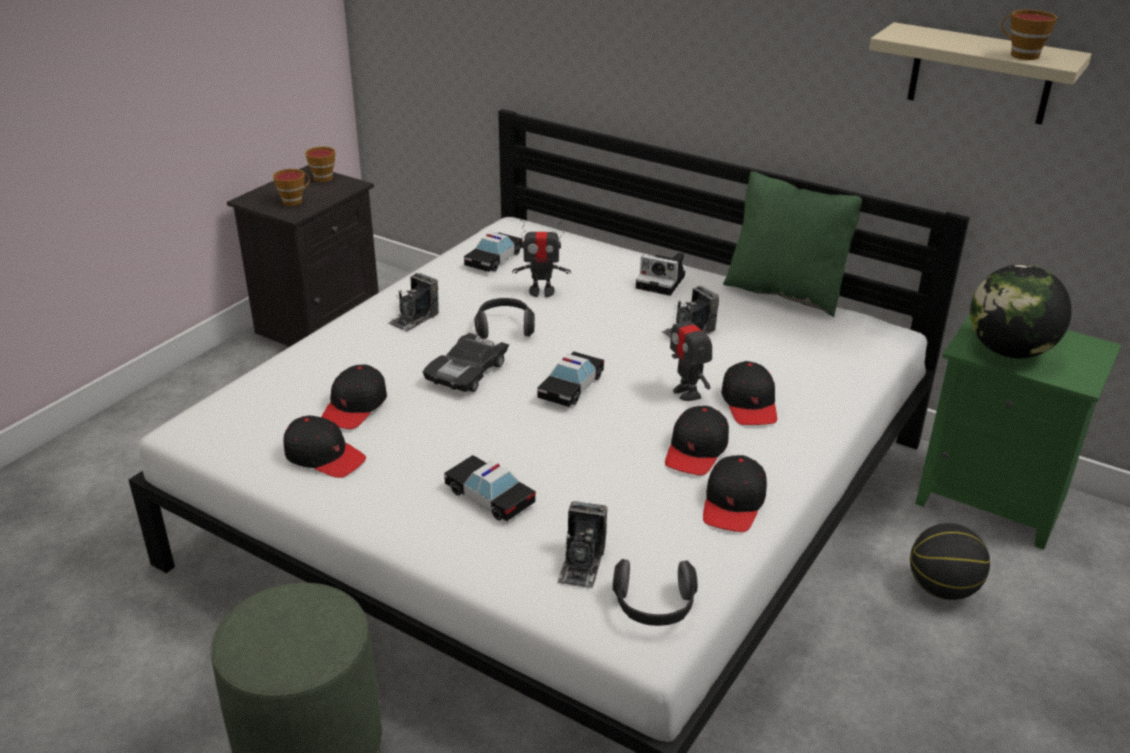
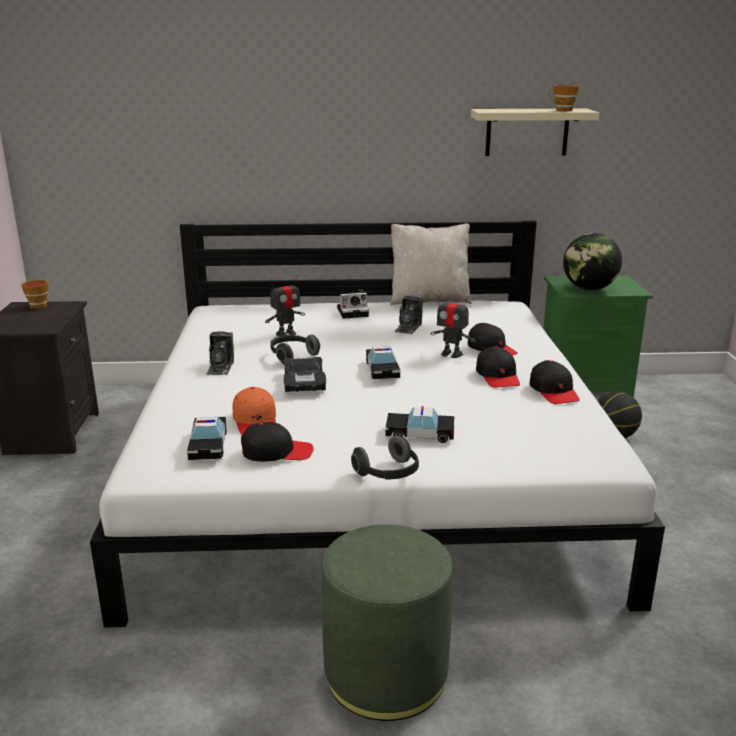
camera: 35 degrees left, 10 degrees down
cup [273,169,310,206] -> none
black cap [321,364,387,429] -> orange cap [232,387,276,435]
toy car [464,232,523,272] -> toy car moved to [187,417,226,460]
camera [557,501,608,588] -> none
headphones [612,559,698,626] -> headphones moved to [351,435,419,479]
green pillow [723,172,862,317] -> beige pillow [390,223,472,305]

